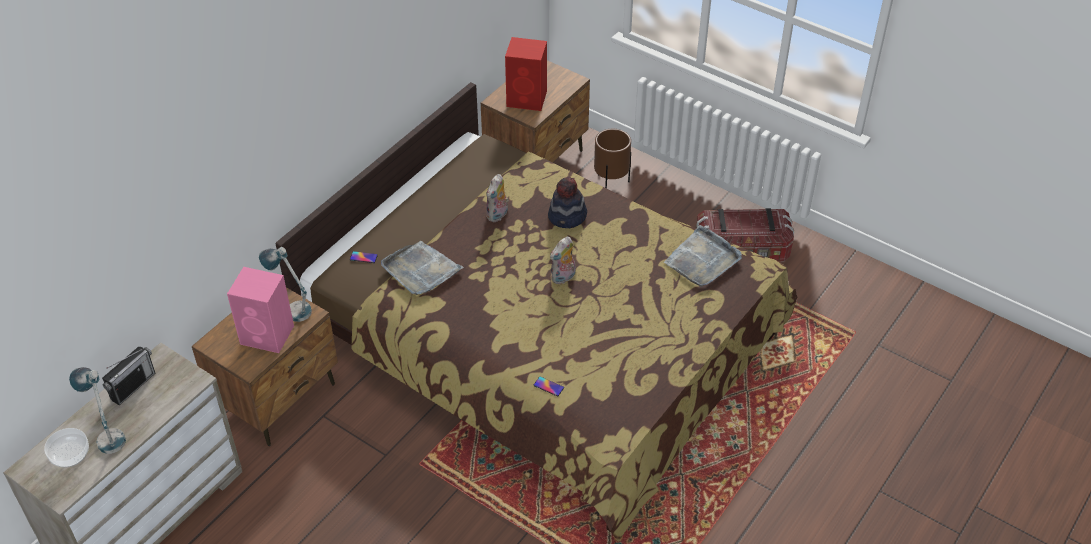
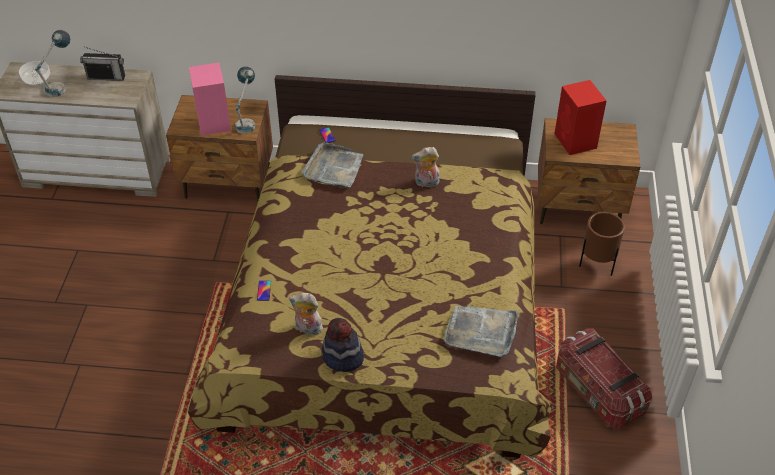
camera: 60 degrees right, 0 degrees up
hat [548,177,587,228] -> hat moved to [322,318,364,372]
plush toy [550,237,576,284] -> plush toy moved to [289,293,323,335]

